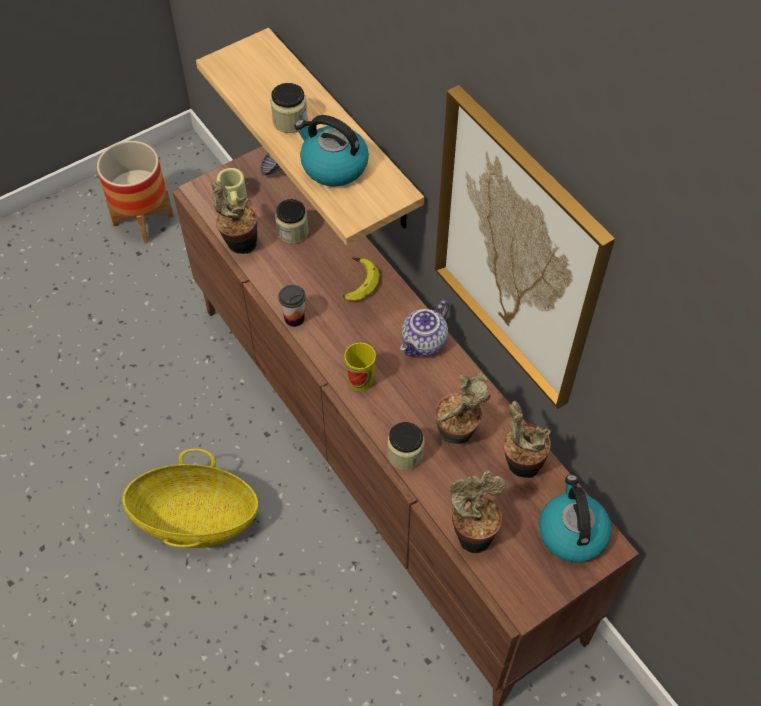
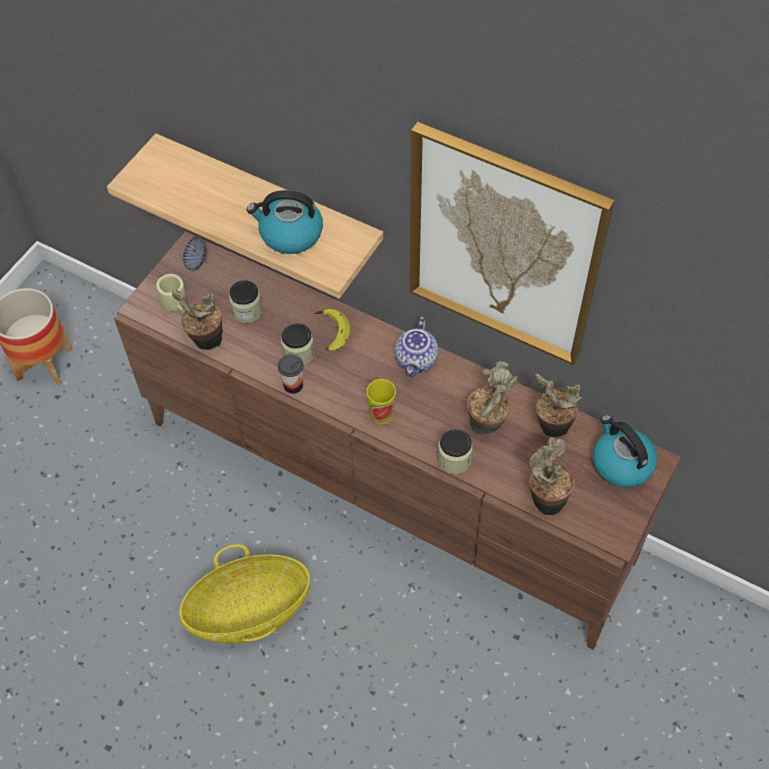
camera: 25 degrees left, 0 degrees up
jar [270,83,308,133] -> jar moved to [281,324,315,366]

